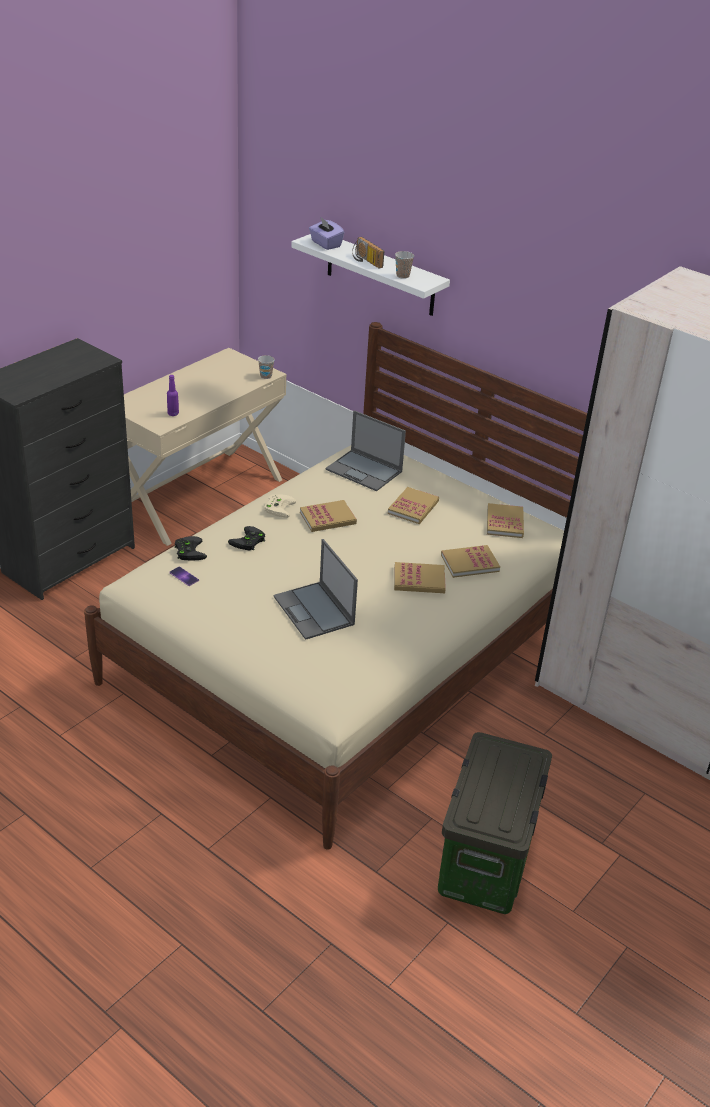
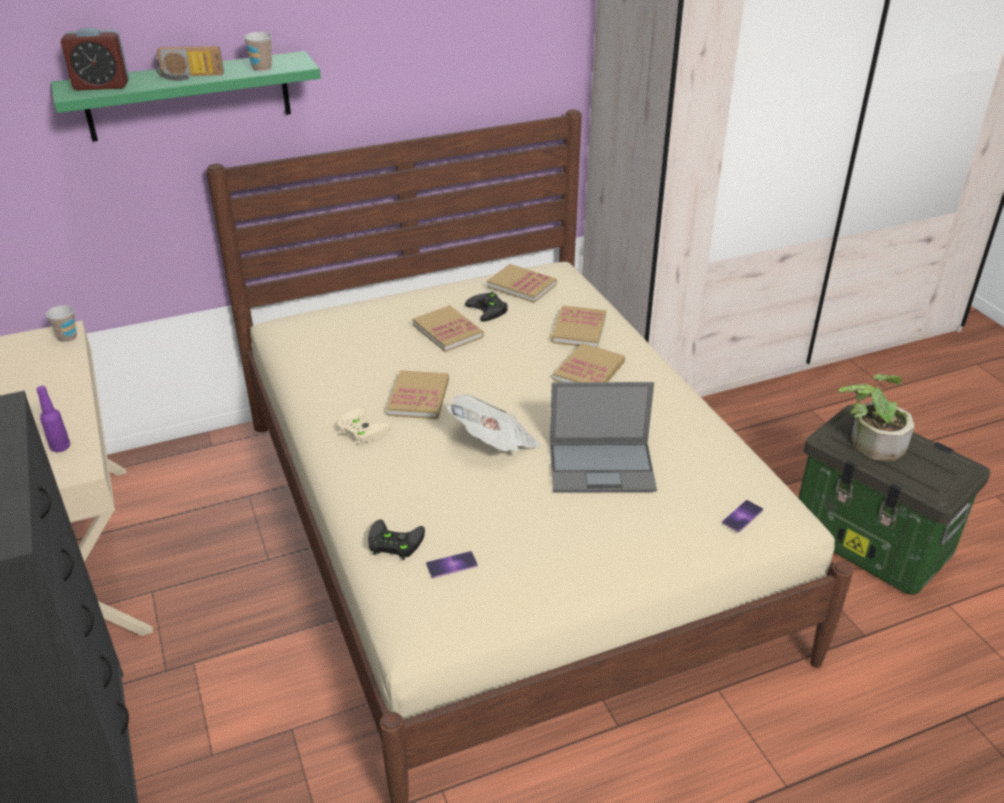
camera: 60 degrees left, 0 degrees up
black game controller [228,526,265,551] -> black game controller moved to [465,292,508,321]
white shelf [292,234,450,316] -> green shelf [51,51,321,142]
purple tissue box [309,217,345,250] -> alarm clock [61,27,129,90]
laptop [326,410,406,491] -> none
none -> newspaper [446,394,540,452]
none -> phone [722,500,763,533]
none -> potted plant [839,374,915,461]

